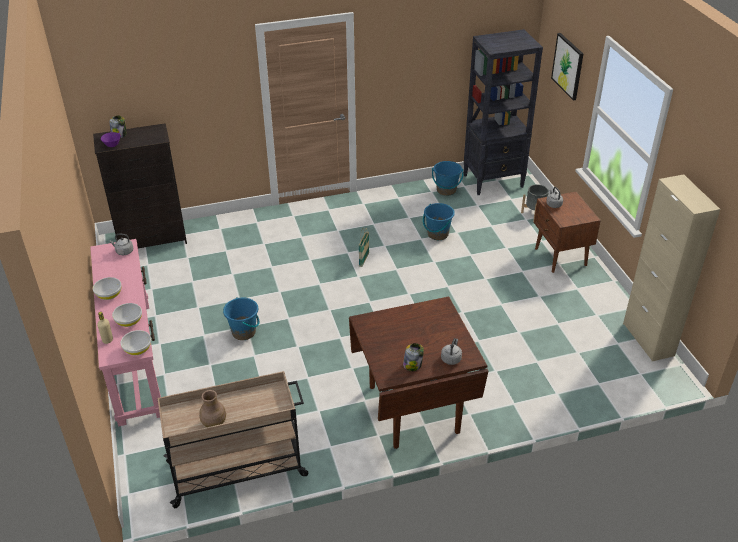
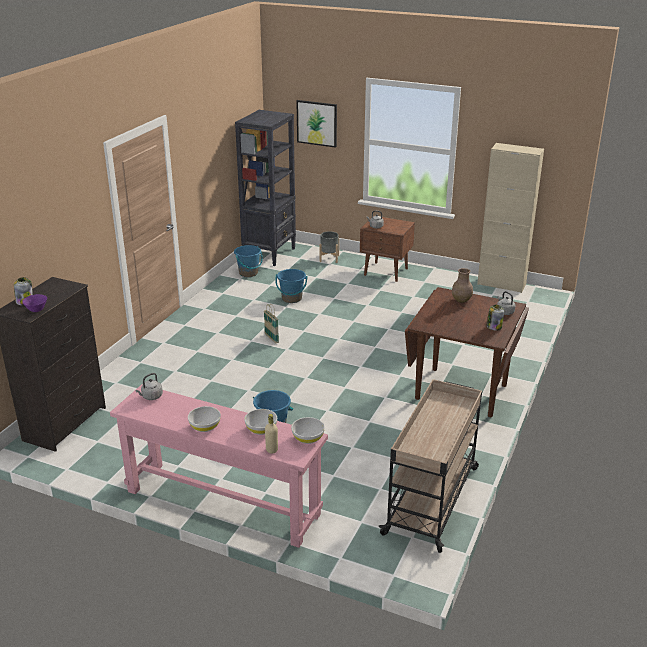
camera: 50 degrees left, 10 degrees down
brown vase [199,390,226,427] -> brown vase moved to [452,268,473,303]

